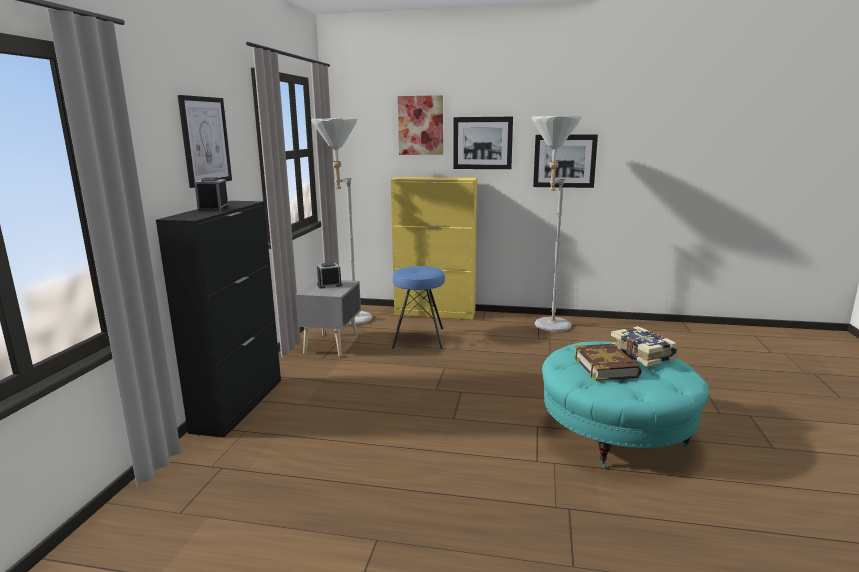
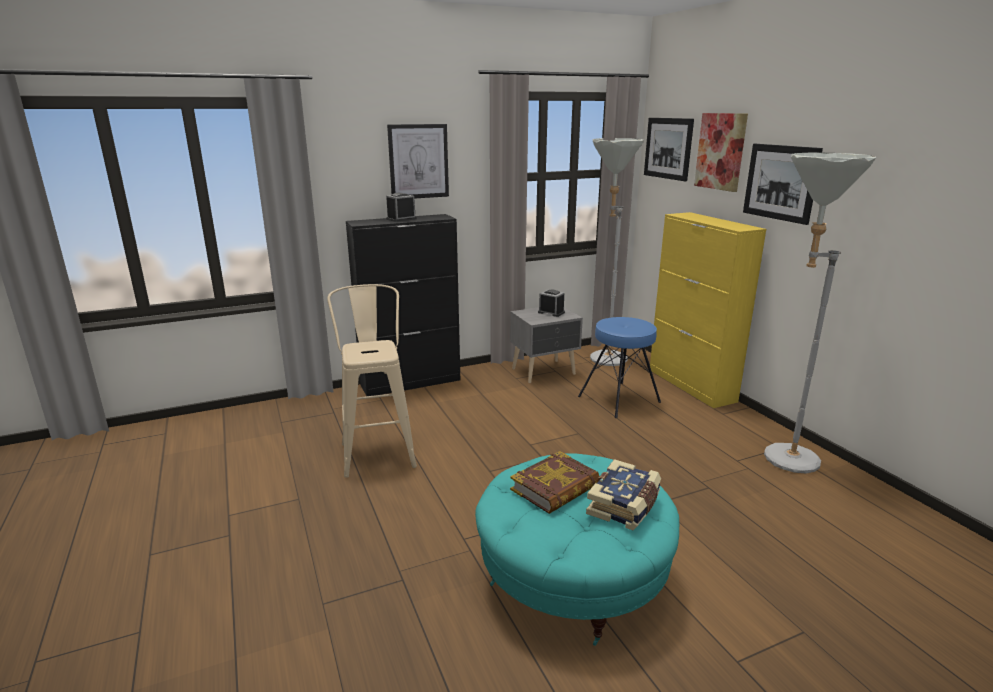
camera: 55 degrees right, 5 degrees up
picture [533,134,598,188] -> picture moved to [644,118,694,181]
none -> beige stool [327,284,417,478]

